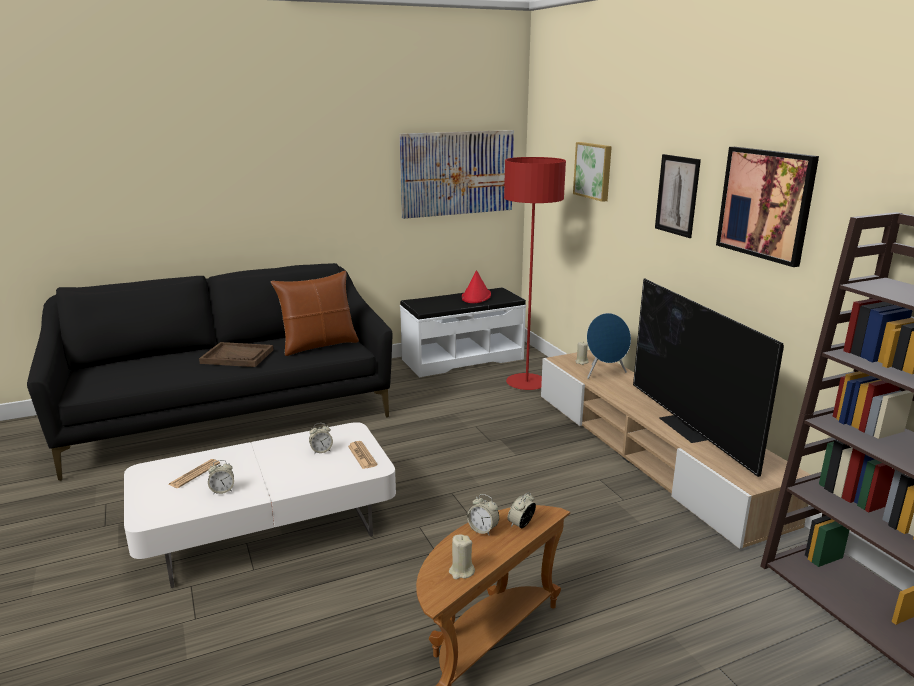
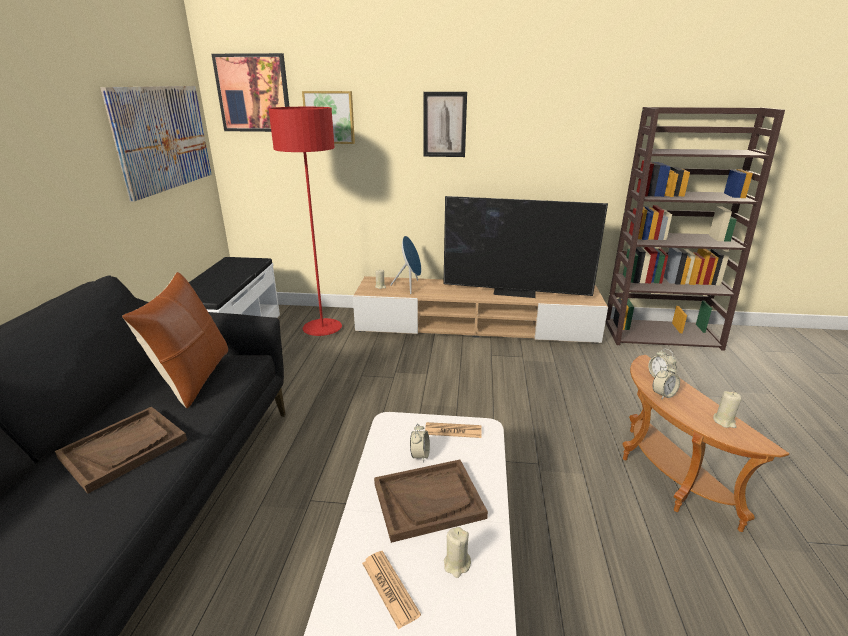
camera: 60 degrees left, 5 degrees up
alarm clock [208,460,234,495] -> beige candle [444,527,471,578]
red hat [462,270,491,303] -> none
picture [716,147,819,267] -> picture moved to [211,53,289,132]
none -> brown tray [374,460,488,543]

